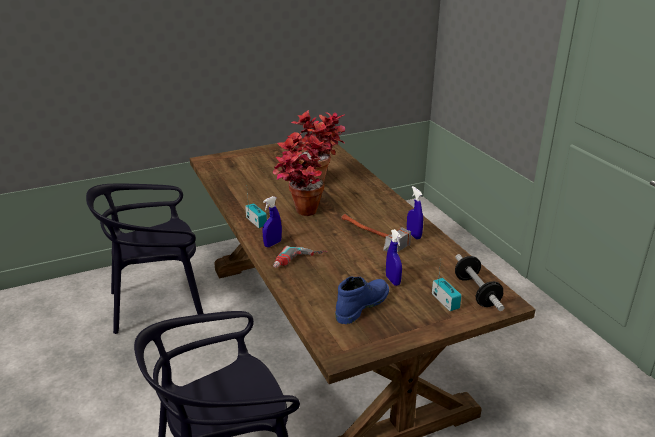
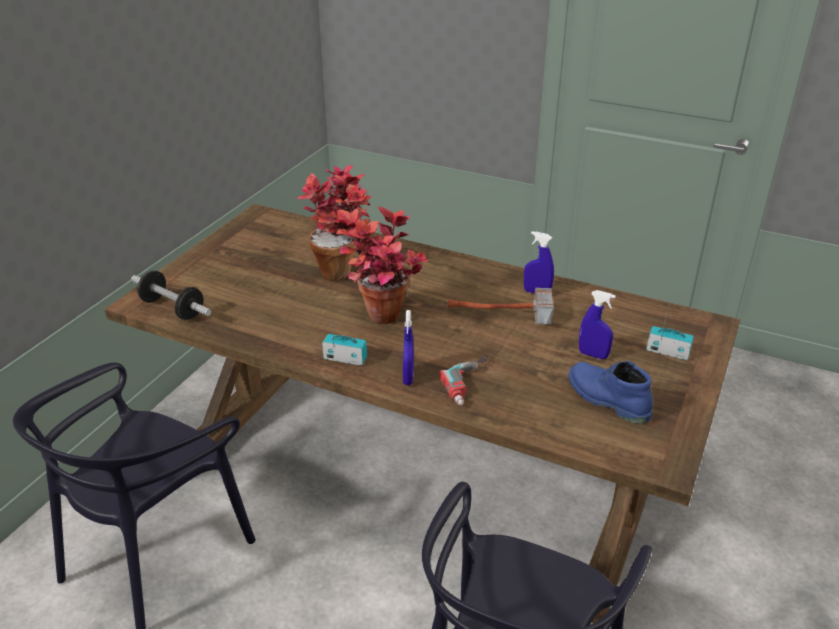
camera: 40 degrees left, 5 degrees up
blue boot [335,276,389,324] -> blue boot turned 45 degrees counterclockwise [569,361,653,424]
dumbbell [455,254,504,311] -> dumbbell moved to [131,271,211,320]

